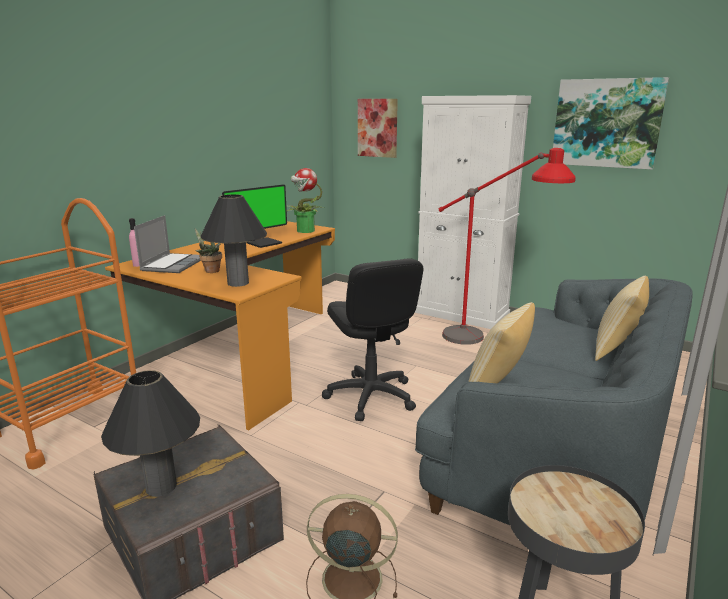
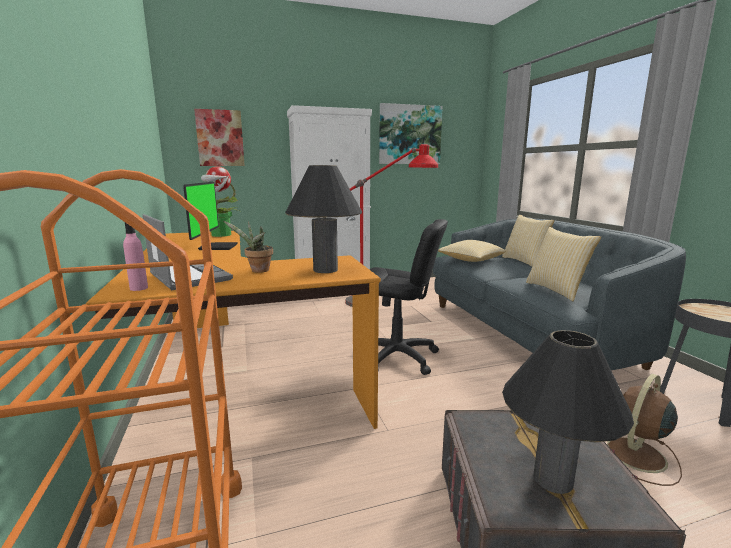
camera: 50 degrees left, 5 degrees down
none -> pillow [438,240,506,262]

